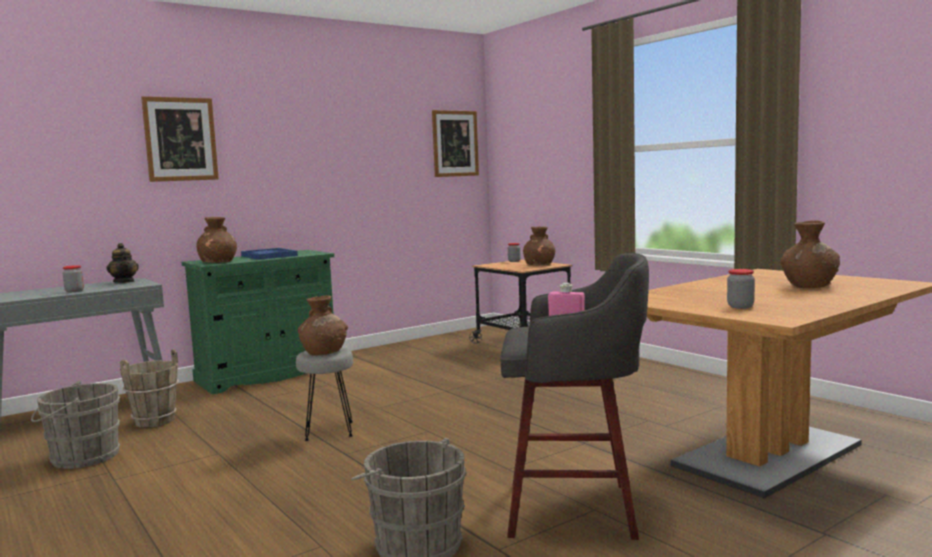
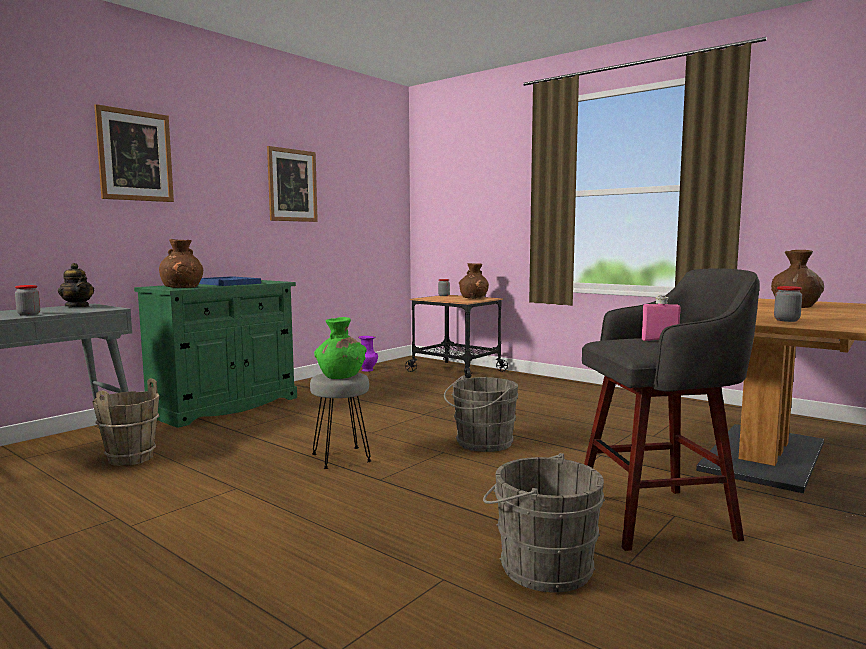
camera: 15 degrees left, 0 degrees up
grey bucket [31,381,120,469] -> grey bucket moved to [444,375,518,452]
brown vase [298,295,348,355] -> green vase [314,317,367,379]
picture [432,110,479,177] -> picture moved to [267,146,318,222]
none -> purple vase [358,336,378,372]

